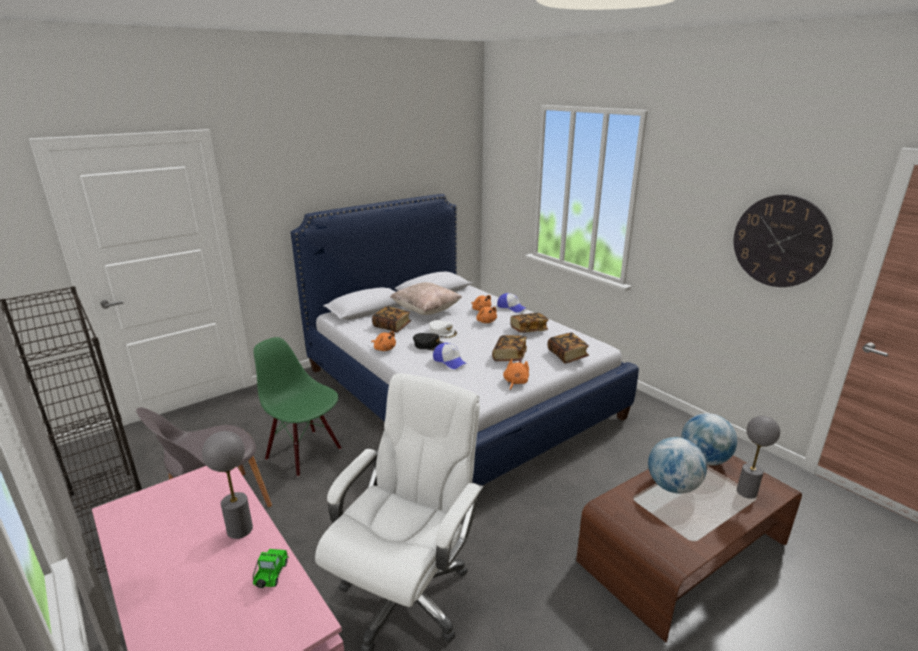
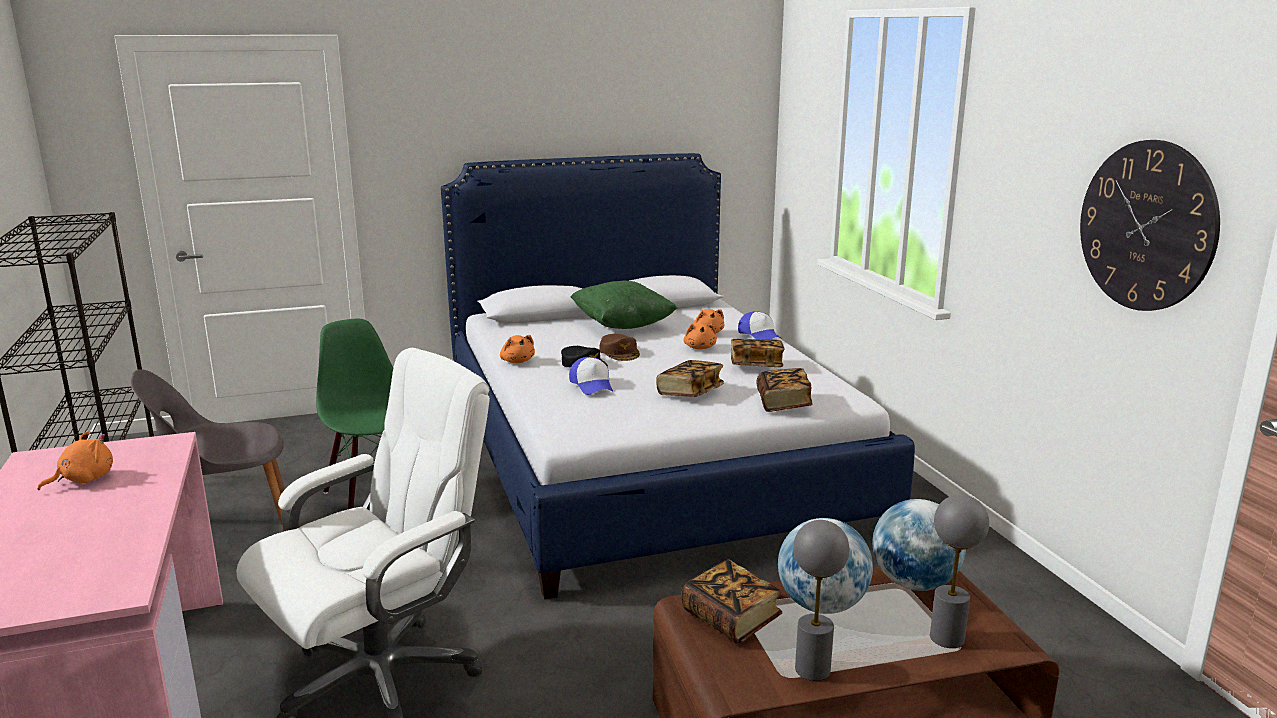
camera: 20 degrees right, 5 degrees down
grey table lamp [202,431,253,539] -> grey table lamp moved to [793,520,849,681]
toy car [253,549,289,588] -> none
book [372,306,411,332] -> book moved to [681,560,782,644]
beige pillow [390,282,462,315] -> green pillow [571,281,677,329]
white cap [429,320,457,339] -> brown cap [599,334,640,361]
orange plush toy [503,359,529,390] -> orange plush toy moved to [37,431,113,490]

